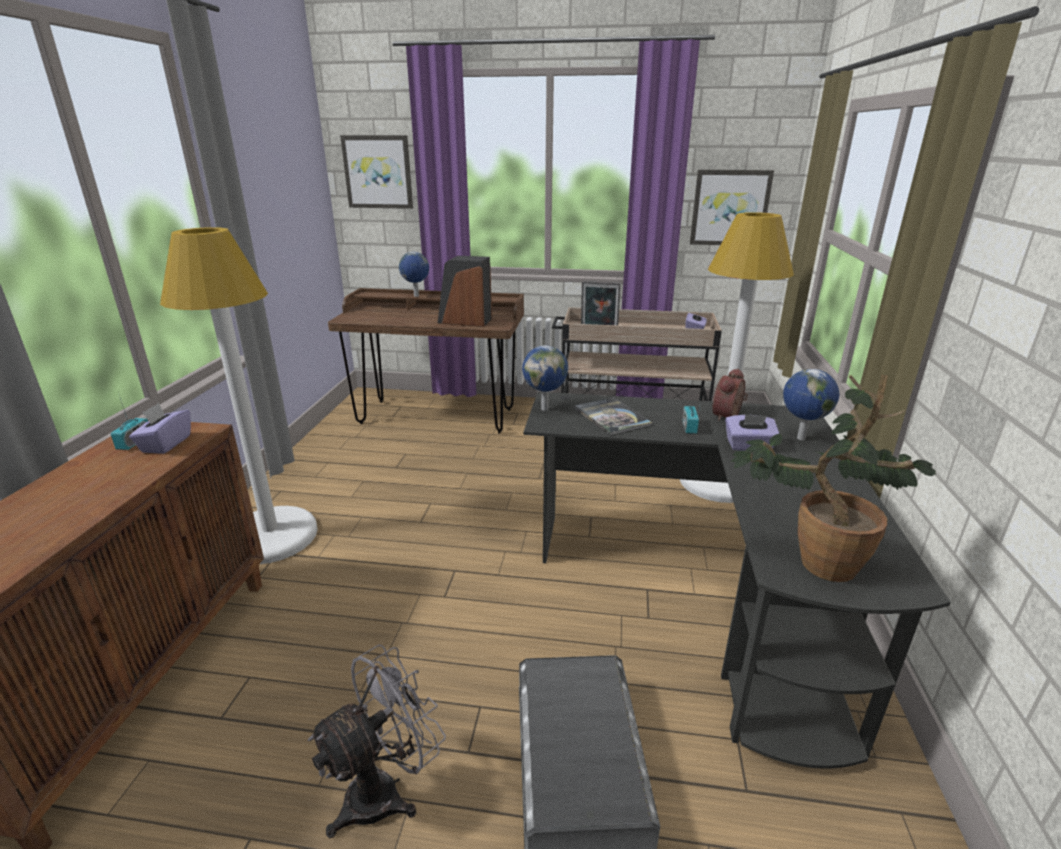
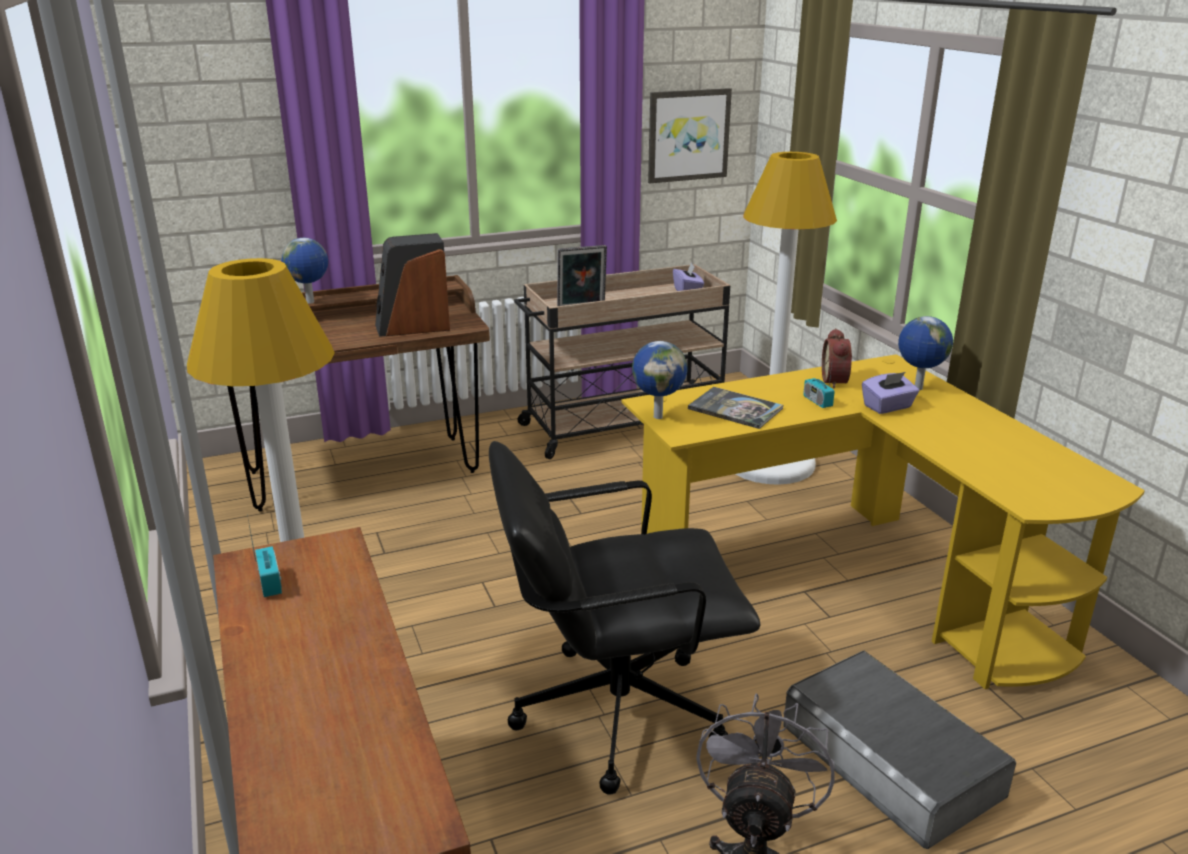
camera: 30 degrees left, 0 degrees up
purple tissue box [129,403,191,454] -> none
picture [340,135,413,209] -> none
black desk [523,392,951,769] -> yellow desk [622,354,1145,689]
potted plant [731,374,936,582] -> none
none -> black office chair [489,441,760,795]

